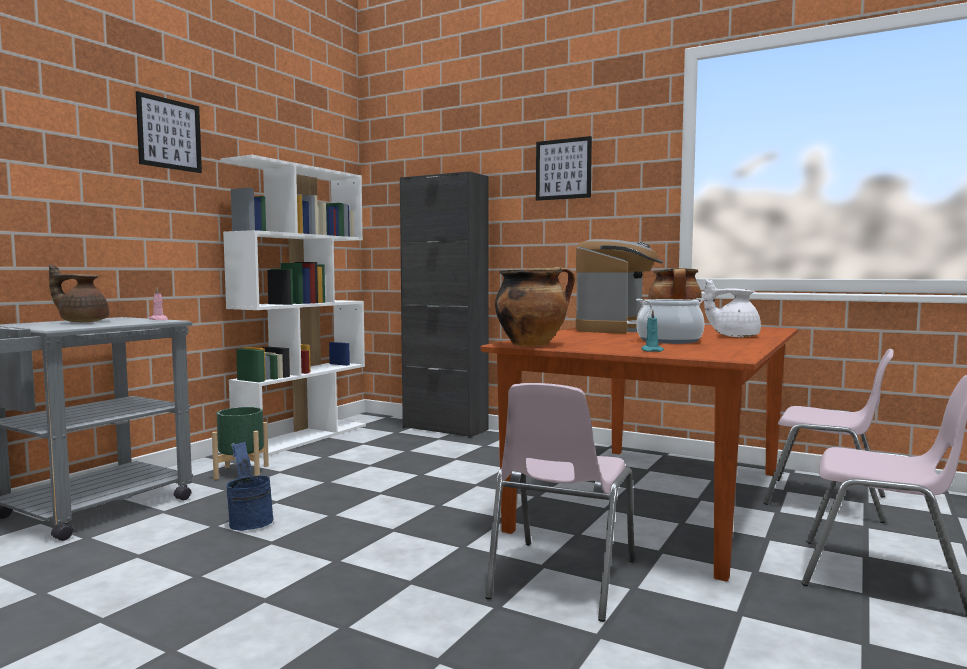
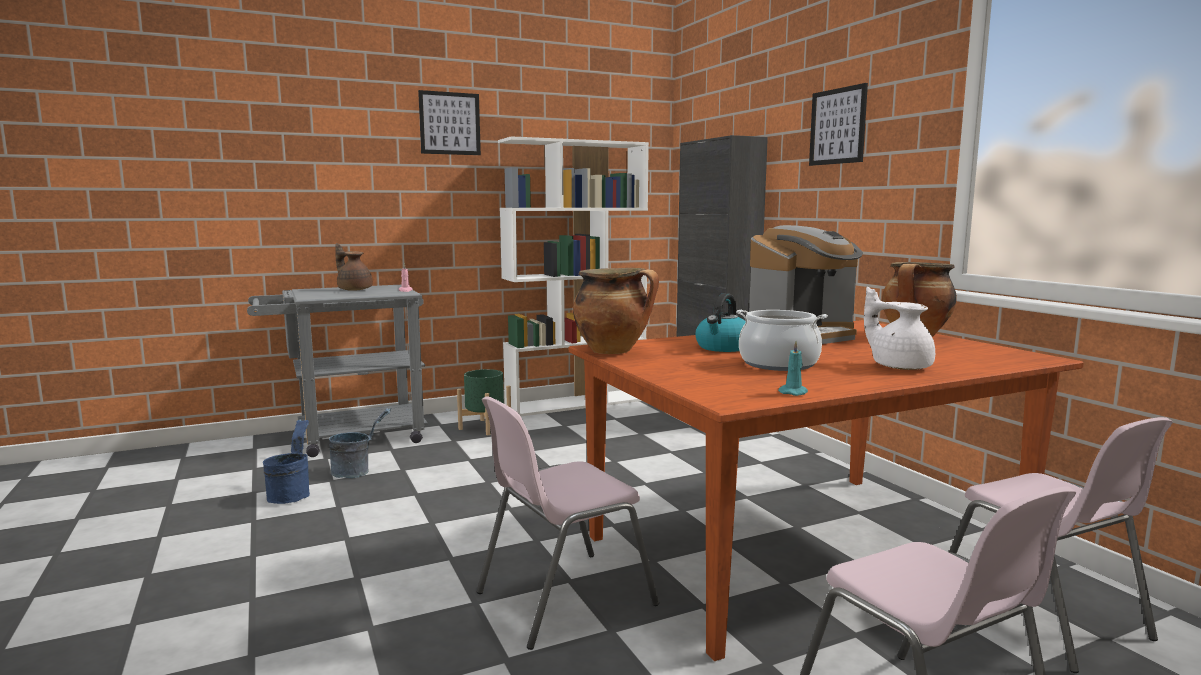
camera: 35 degrees right, 5 degrees up
blue bucket [226,442,274,531] -> blue bucket moved to [263,419,310,504]
turquoise candle [641,310,664,352] -> turquoise candle moved to [778,341,808,396]
none -> grey bucket [329,409,391,478]
none -> kettle [695,293,746,352]

